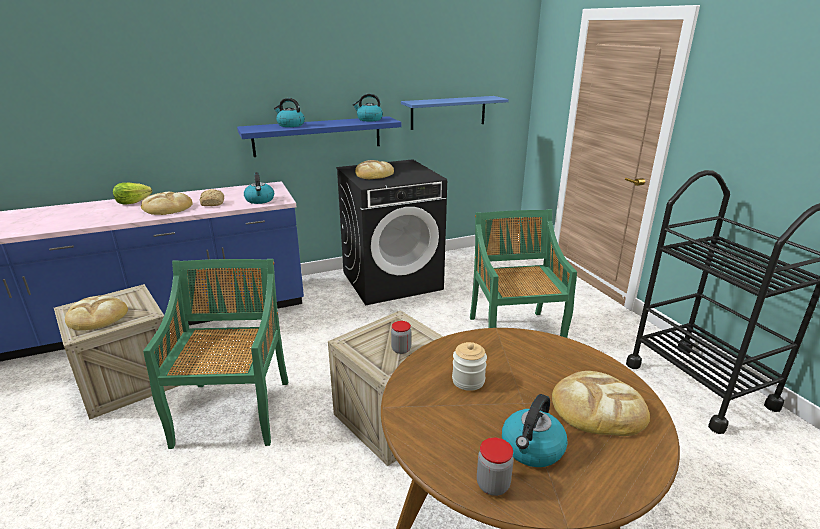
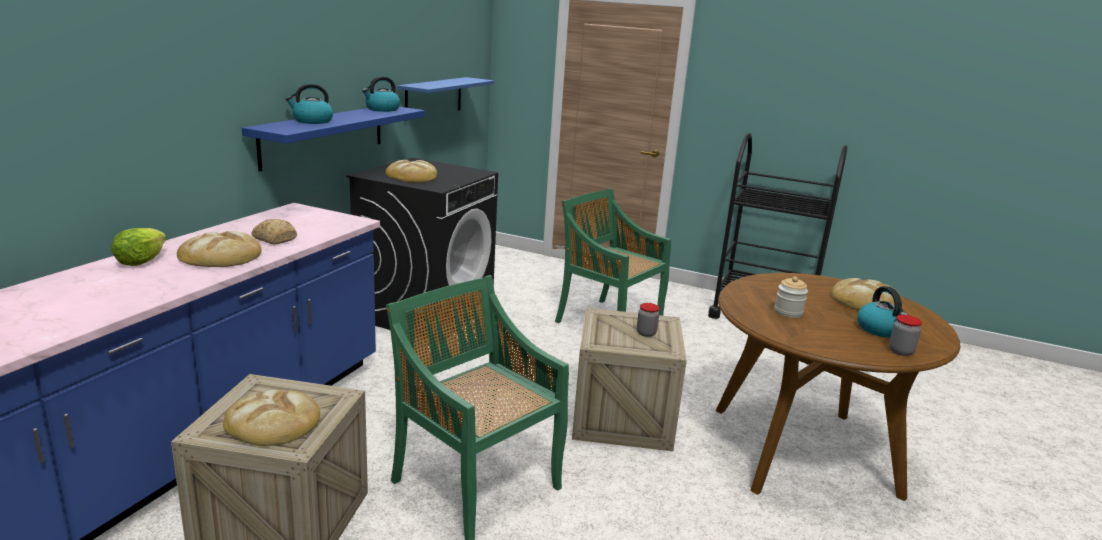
camera: 45 degrees left, 5 degrees down
kettle [244,172,274,204] -> none

